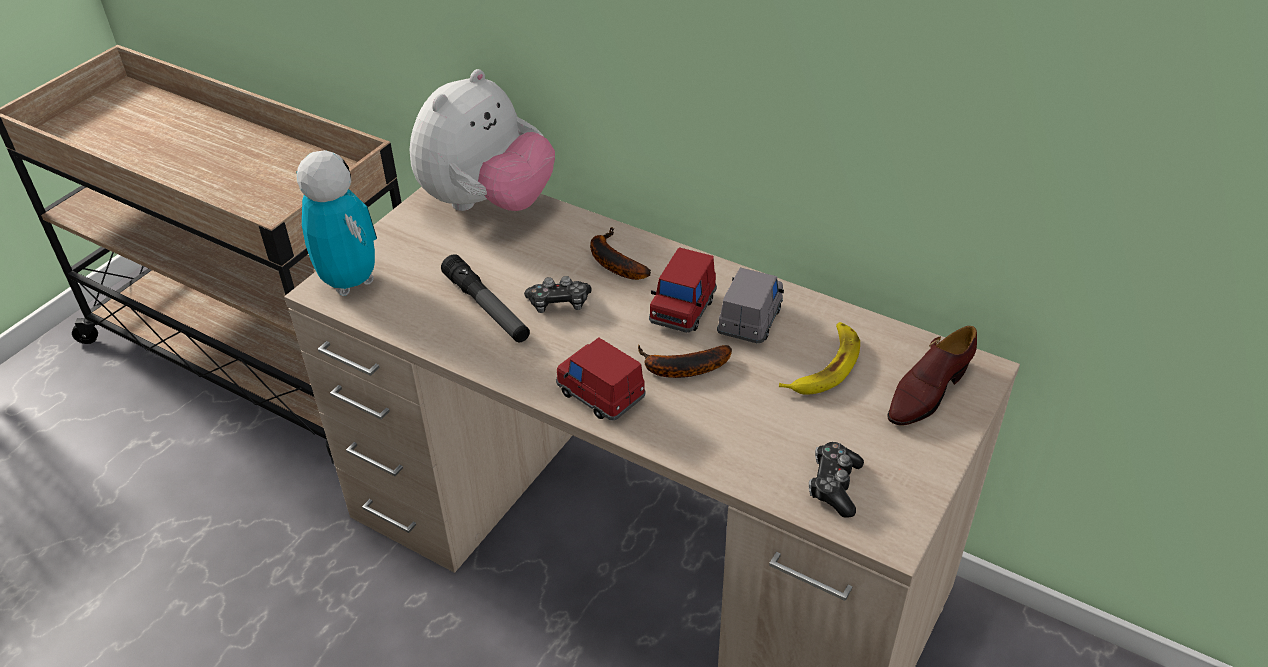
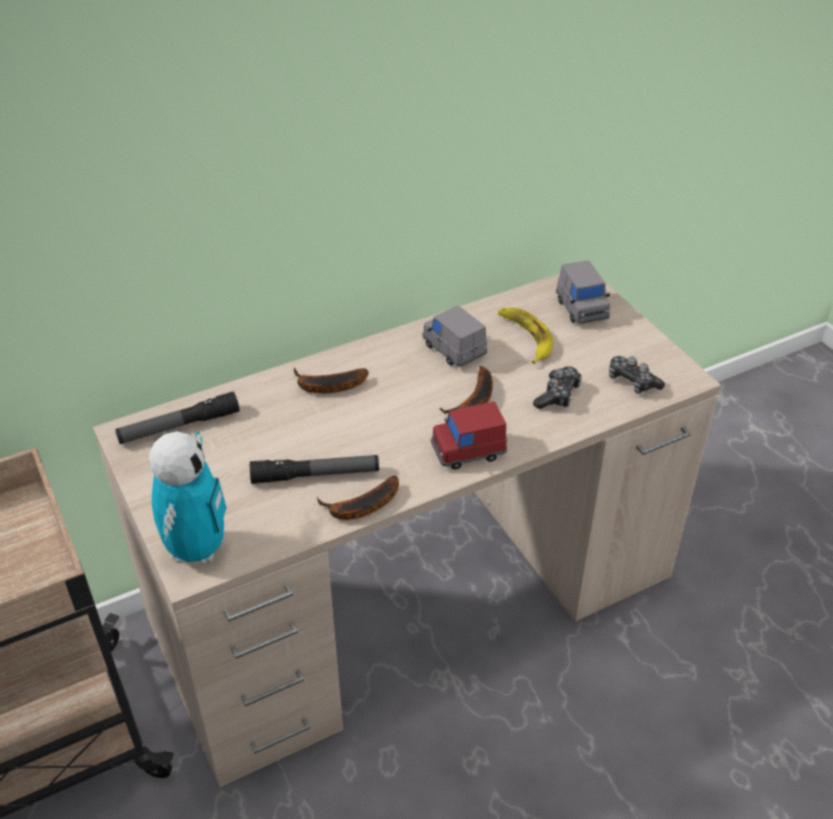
camera: 60 degrees left, 0 degrees up
toy robot [296,150,377,296] -> toy robot turned 105 degrees clockwise [149,431,227,564]
plush toy [410,69,555,211] -> flashlight [115,392,240,444]
game controller [524,276,592,313] -> game controller moved to [533,366,582,409]
red toy car [649,247,717,333] -> none
brown shoe [888,326,977,426] -> grey toy car [556,260,610,324]
none -> banana [317,476,399,520]

